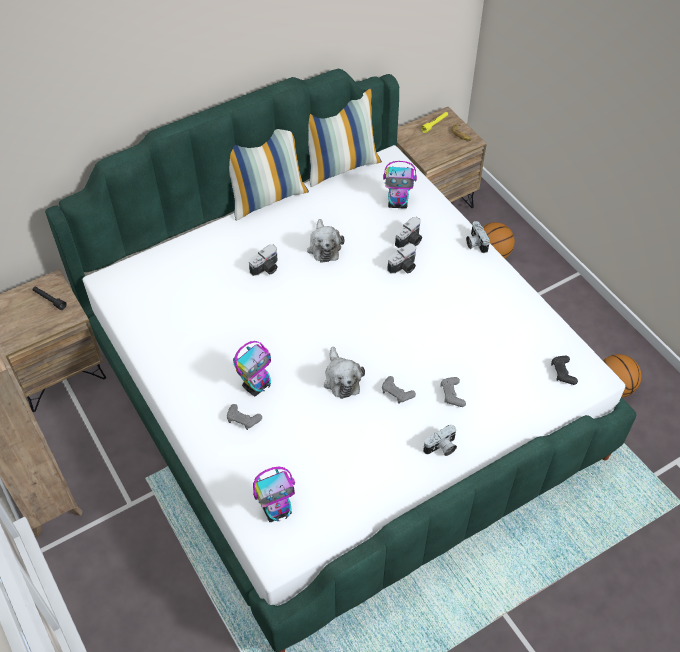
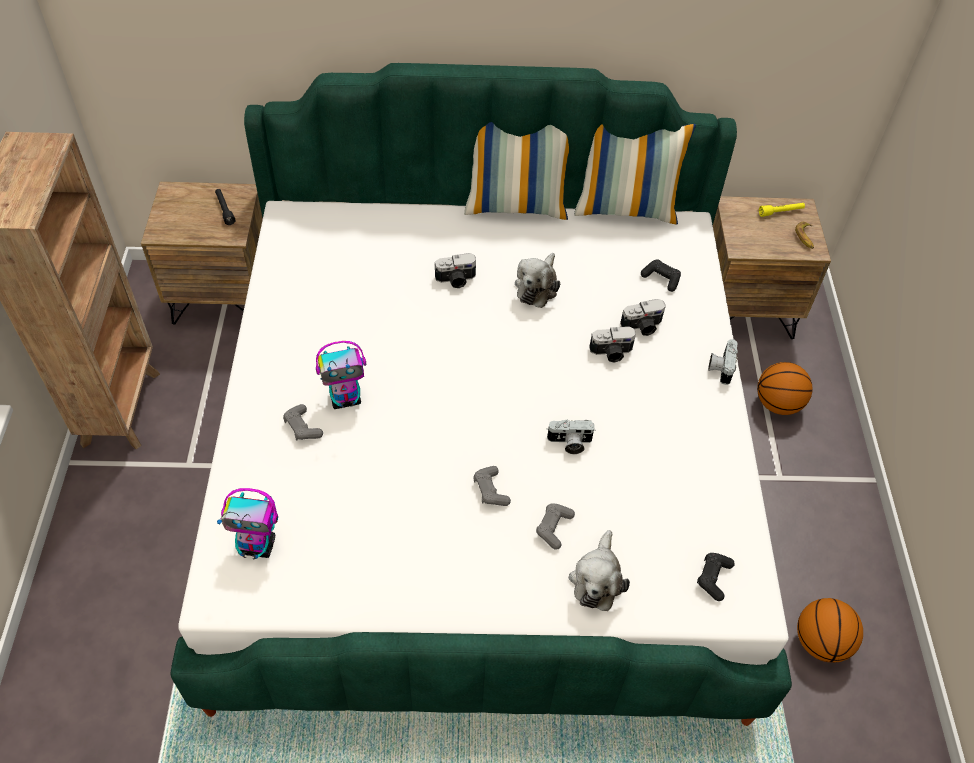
camera: 30 degrees right, 0 degrees up
plush toy [324,347,365,399] -> plush toy moved to [569,530,630,611]
toy robot [383,161,417,209] -> black game controller [641,259,681,292]
camera [423,425,457,456] -> camera moved to [547,419,595,454]

